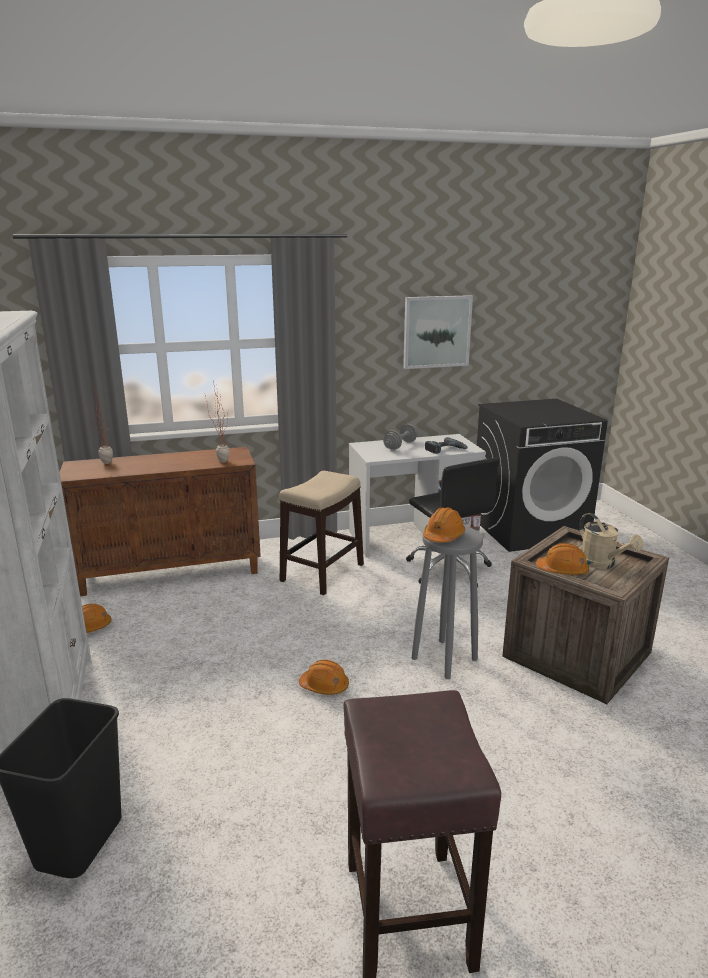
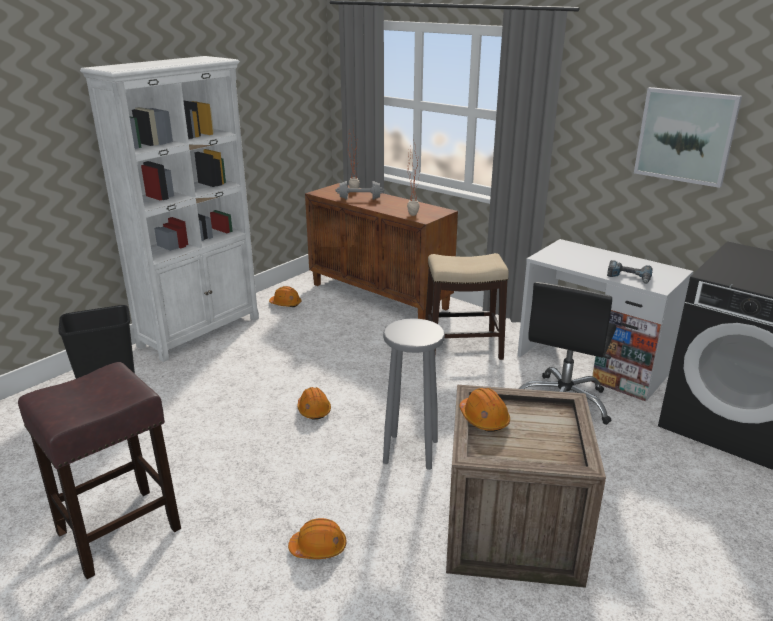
camera: 55 degrees right, 5 degrees up
grey dumbbell [383,424,418,450] -> grey dumbbell moved to [335,181,384,200]
orange hard hat [423,507,465,542] -> orange hard hat moved to [288,518,346,559]
beige watering can [580,513,643,569] -> none

